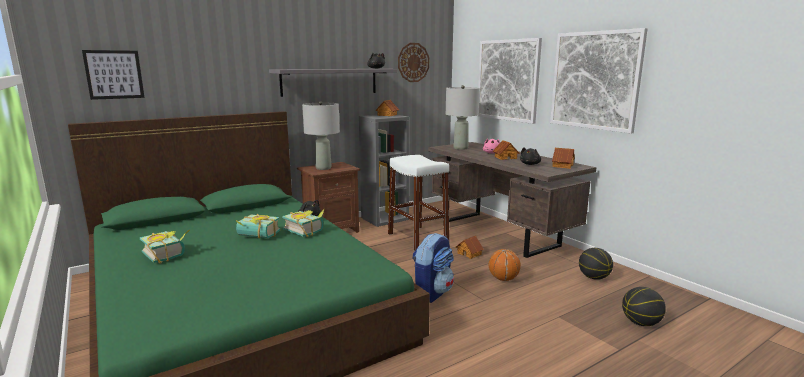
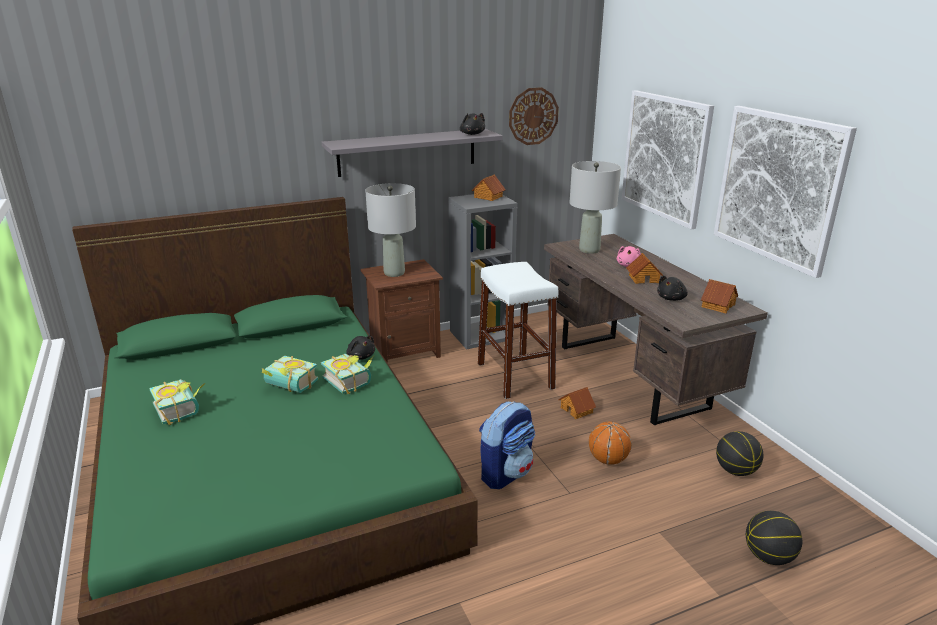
camera: 10 degrees right, 10 degrees up
picture [82,50,145,100] -> none

